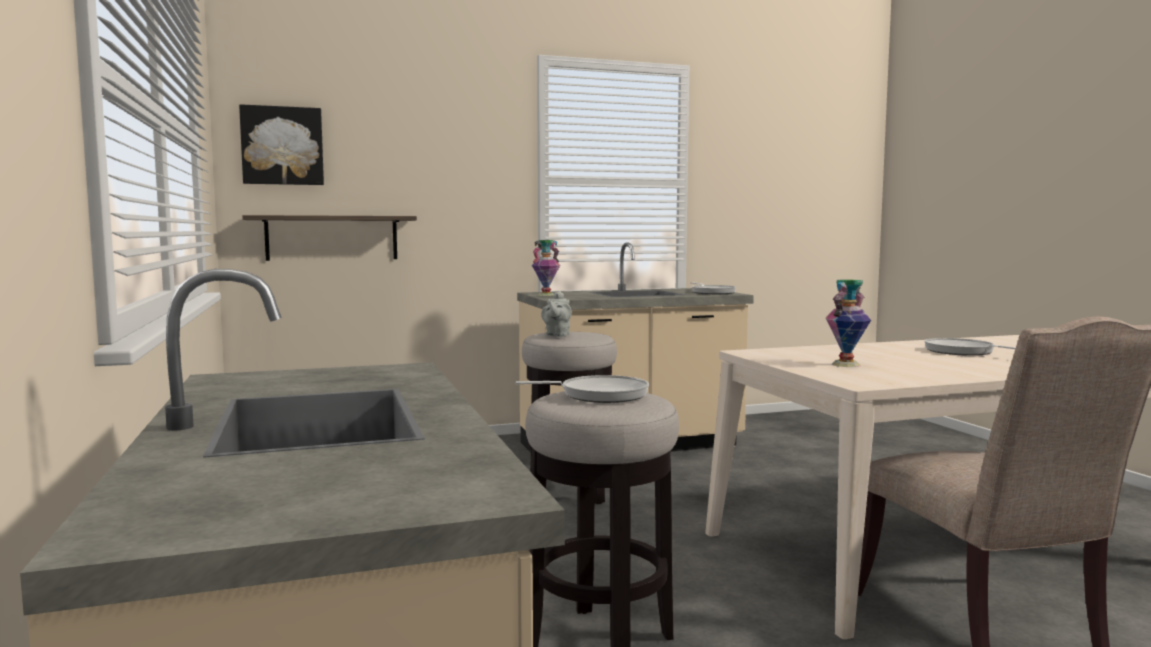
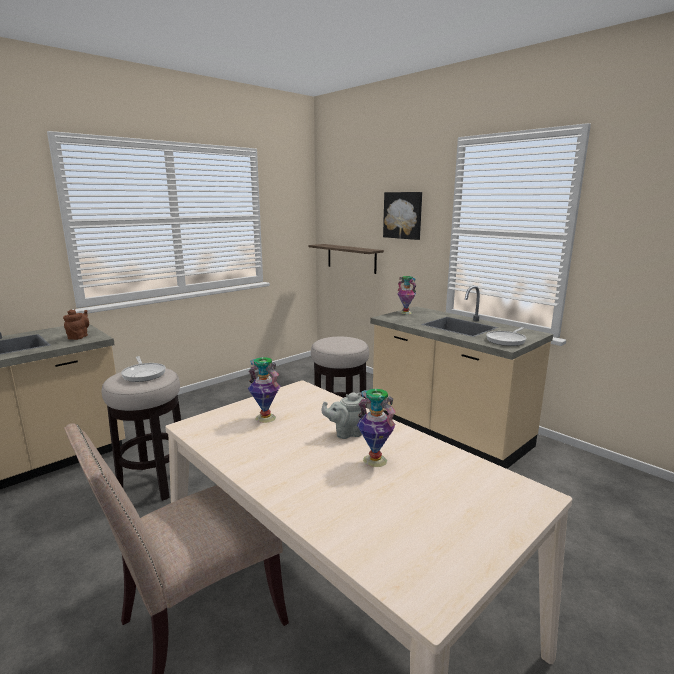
camera: 65 degrees right, 10 degrees up
picture [239,104,324,185] -> picture moved to [383,192,422,240]
grey teapot [541,291,572,337] -> grey teapot moved to [321,392,367,439]
frying pan [924,338,1016,356] -> vase [357,389,395,467]
none -> brown teapot [63,309,89,340]

